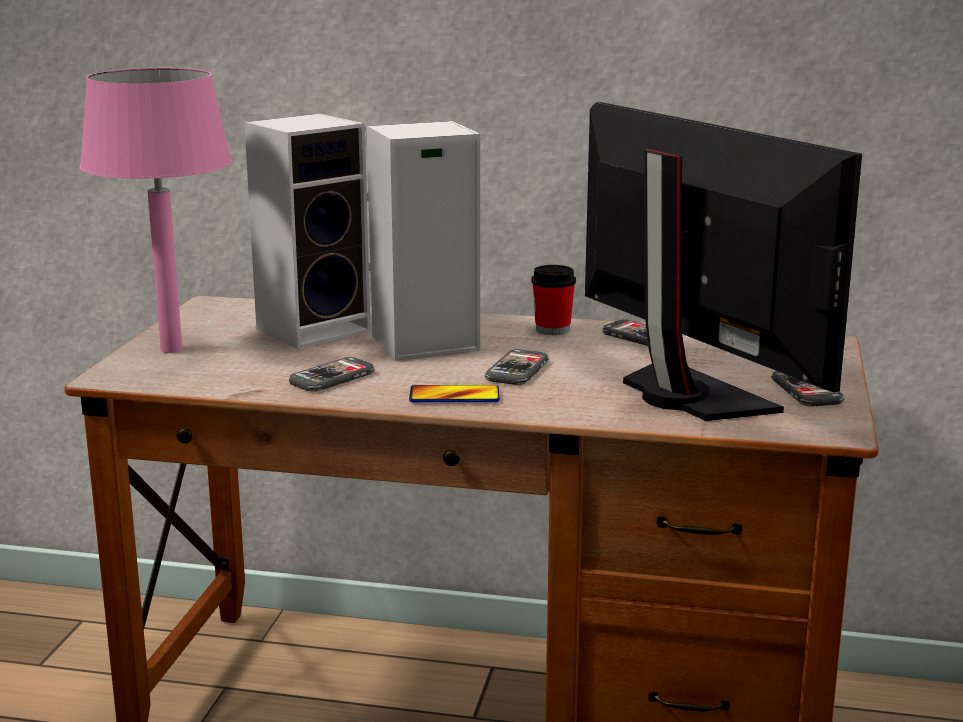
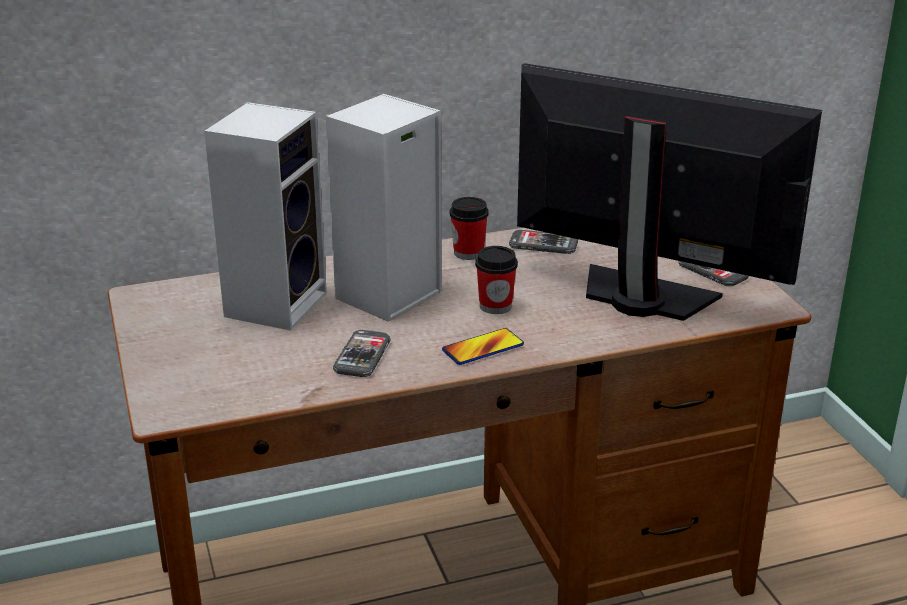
camera: 30 degrees left, 10 degrees up
pink table lamp [79,68,232,353] -> none
phone [485,349,549,385] -> cup [475,246,518,314]

